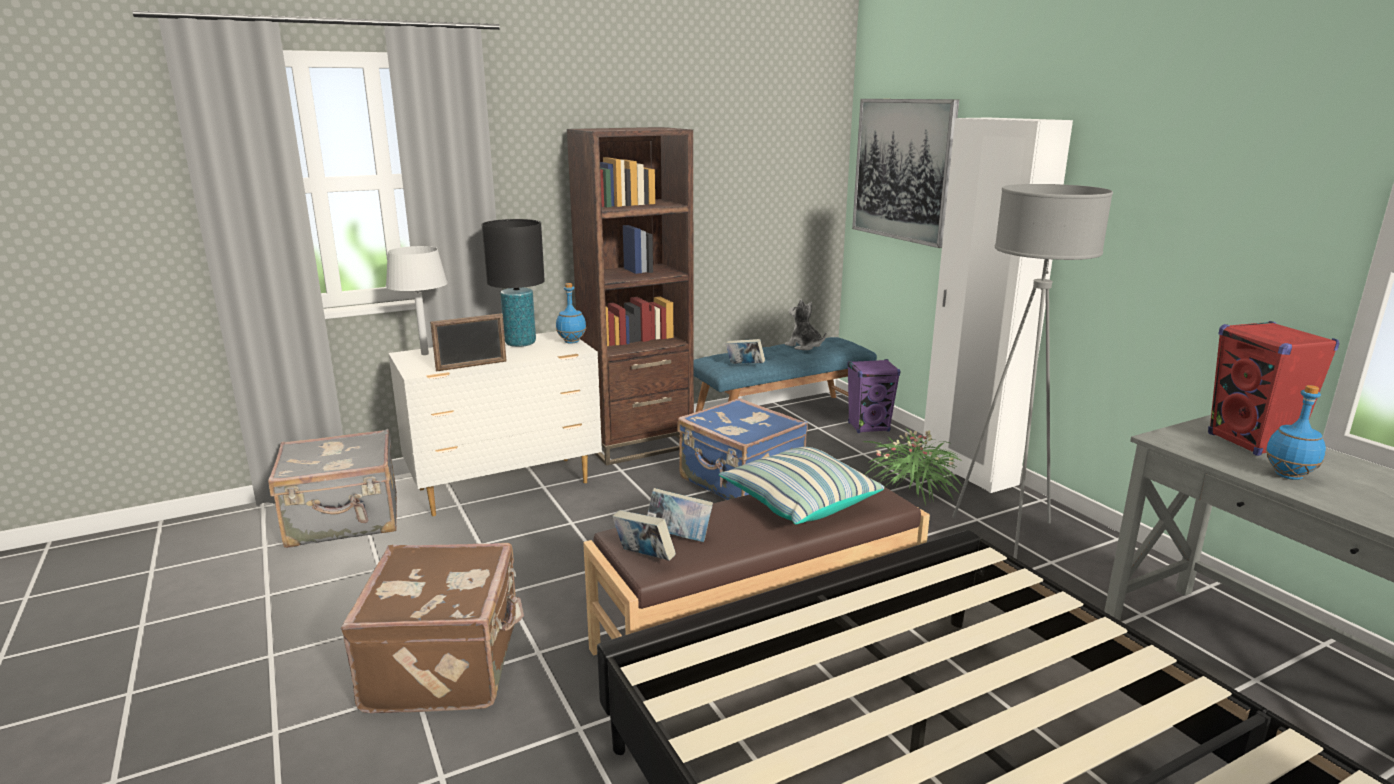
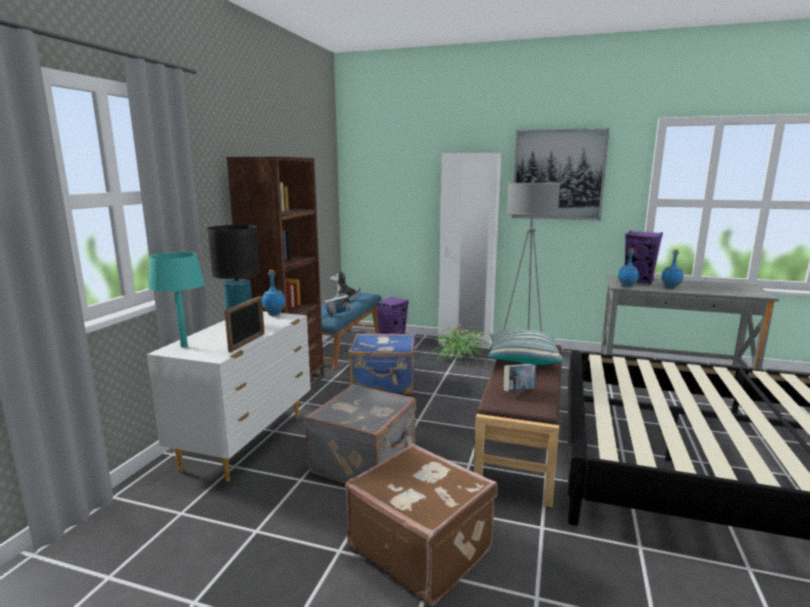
camera: 45 degrees left, 5 degrees down
grey suitcase [268,429,397,548] -> grey suitcase moved to [304,384,416,484]
grey table lamp [386,246,448,355] -> turquoise table lamp [148,252,205,348]
book [612,510,676,561] -> none
picture [852,99,959,248] -> picture moved to [512,128,609,220]
red speaker [1208,321,1340,456] -> purple speaker [625,231,663,285]
none -> blue bottle [618,248,639,287]

